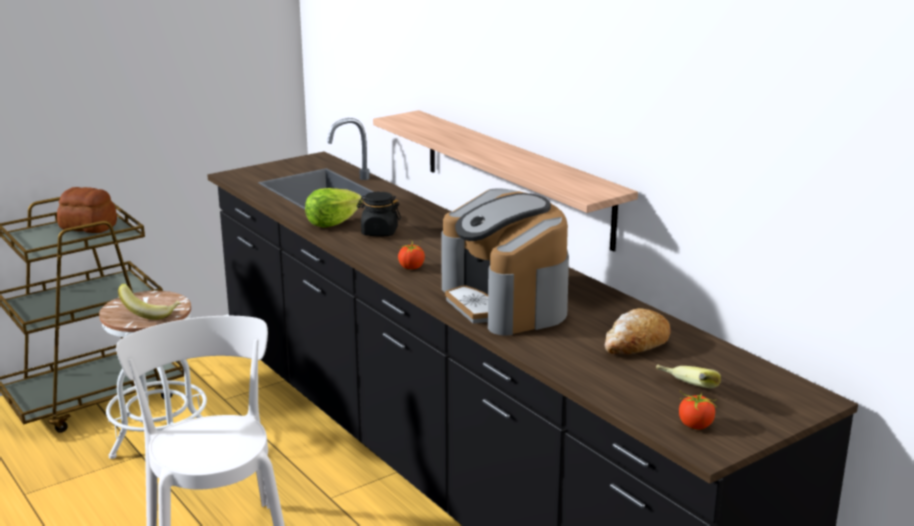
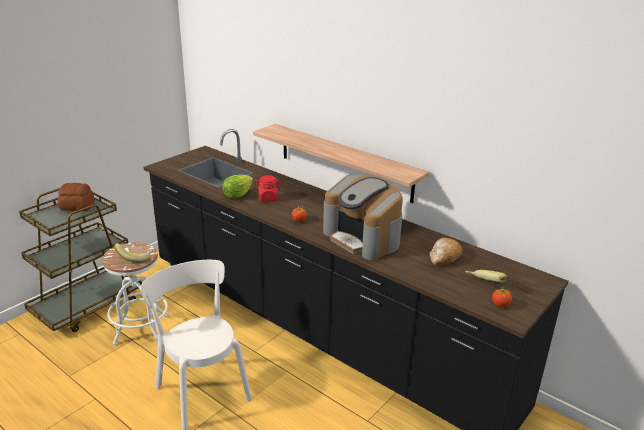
camera: 15 degrees left, 5 degrees up
black jar [357,192,401,236] -> red jar [255,175,280,202]

